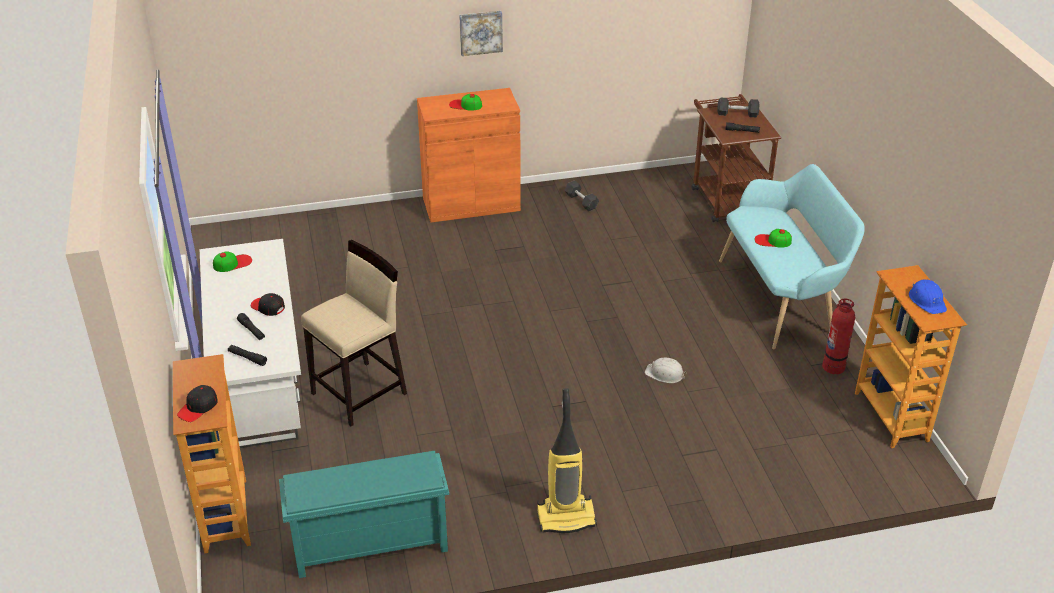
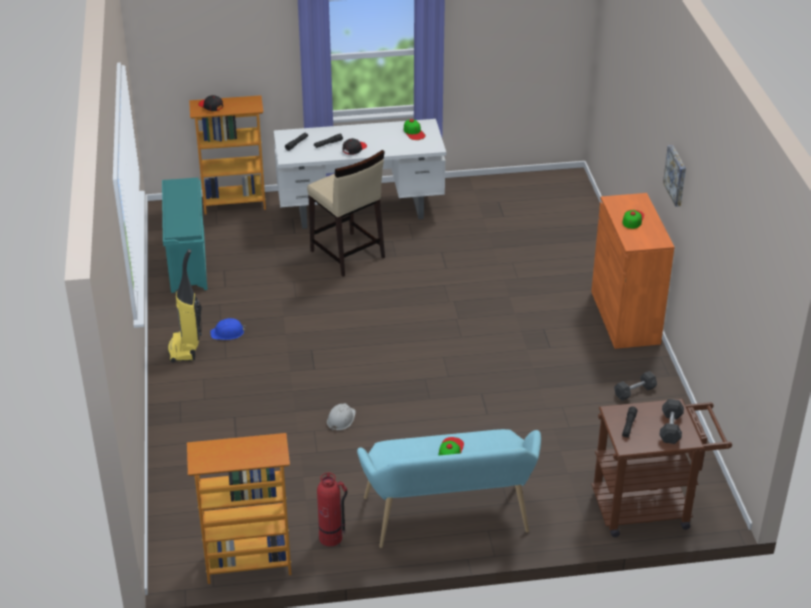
camera: 95 degrees right, 0 degrees up
blue hard hat [909,279,947,314] -> blue hard hat moved to [210,318,246,340]

